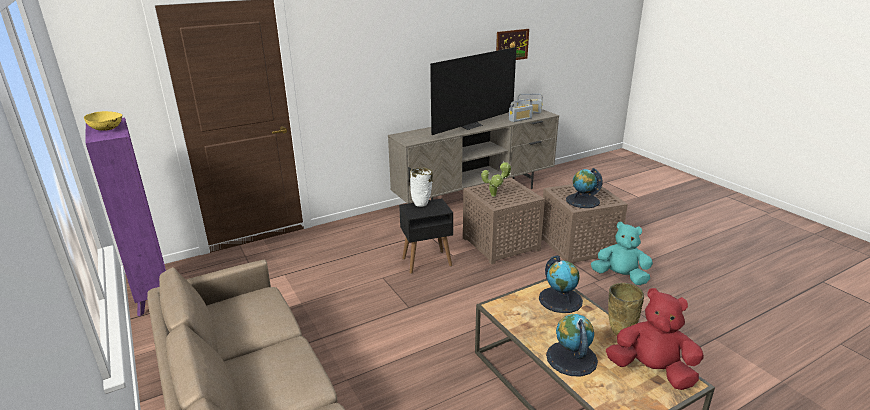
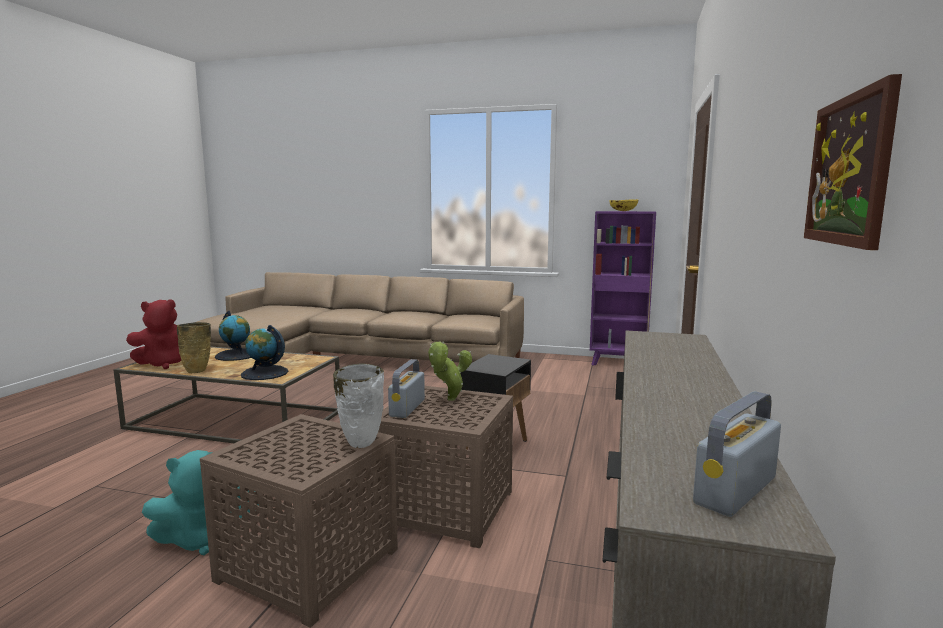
camera: 135 degrees right, 15 degrees down
white vase [410,168,433,207] -> white vase moved to [333,364,384,448]
television [430,47,516,135] -> none
radio [509,99,533,122] -> radio moved to [388,359,425,418]
globe [566,168,603,208] -> none

